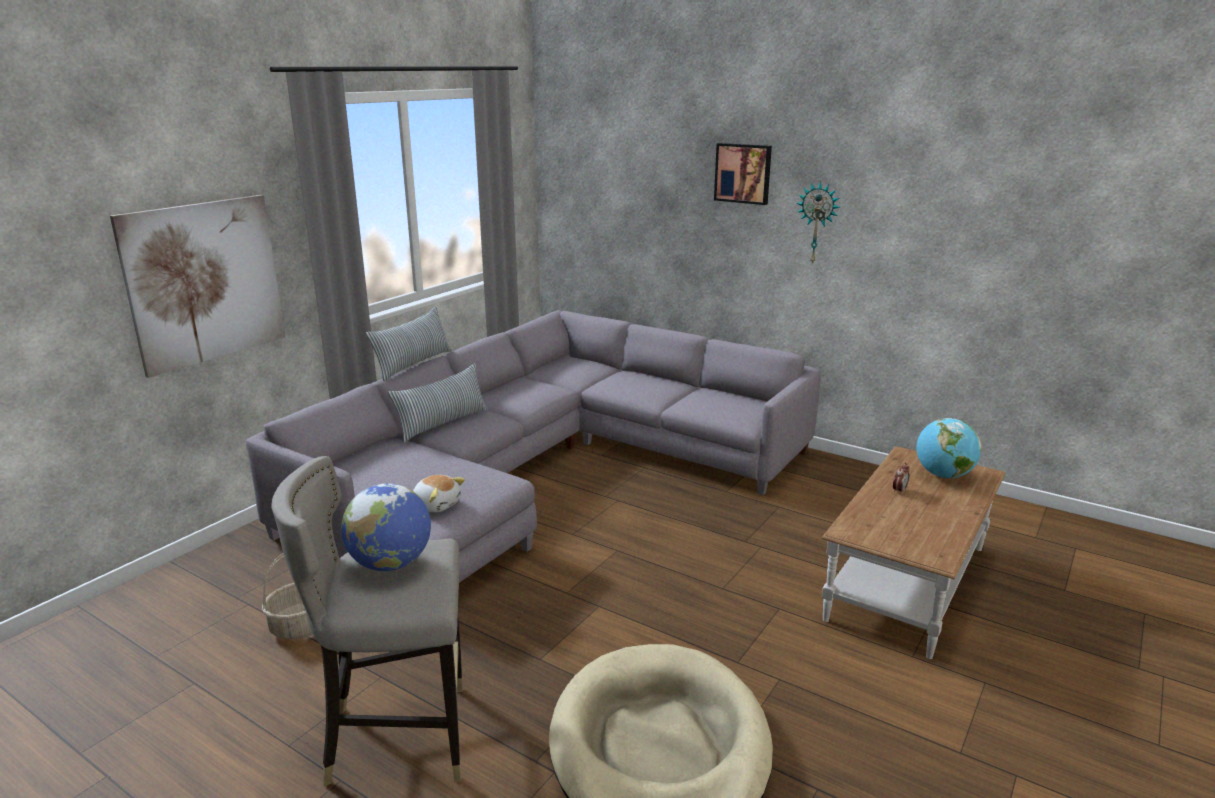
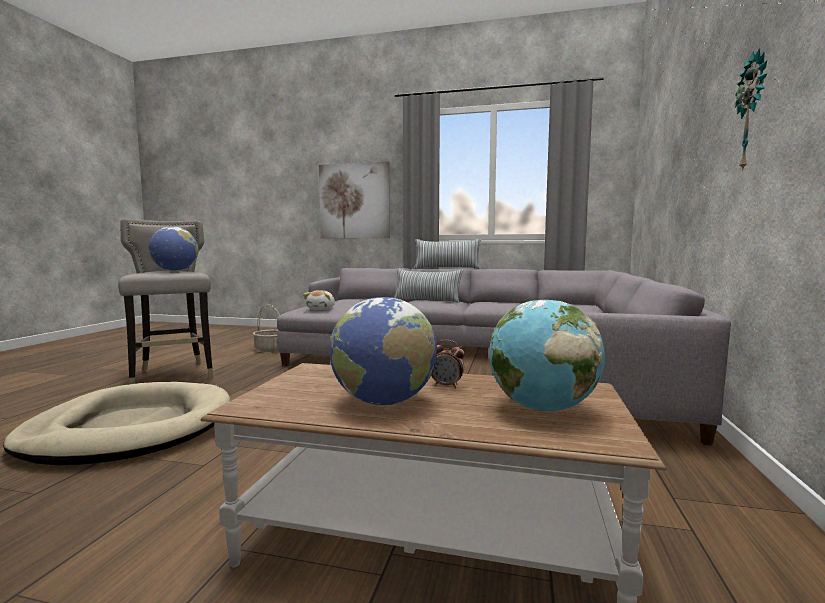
camera: 70 degrees right, 15 degrees down
picture [714,143,772,205] -> none
none -> globe [329,297,437,405]

